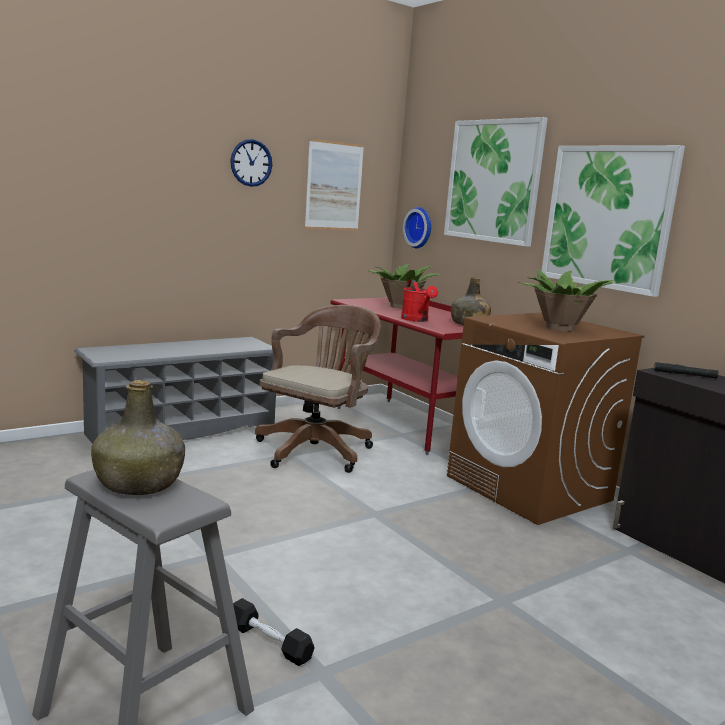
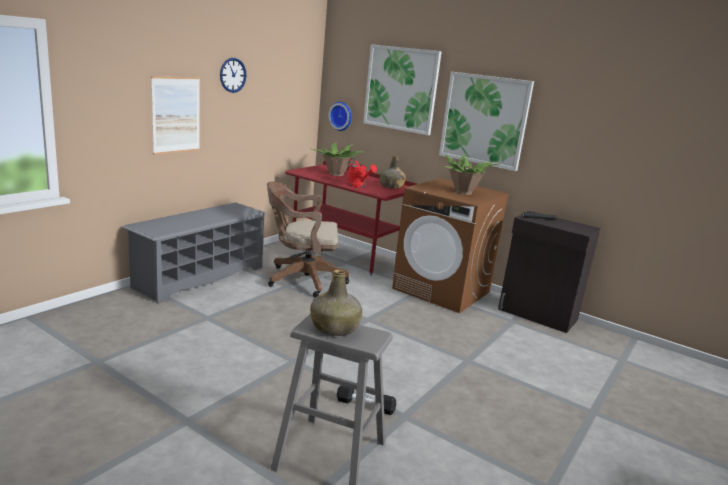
camera: 20 degrees left, 5 degrees up
brown office chair [255,305,381,473] -> brown office chair turned 105 degrees counterclockwise [267,181,349,297]
picture [304,139,364,230] -> picture moved to [151,76,200,154]

